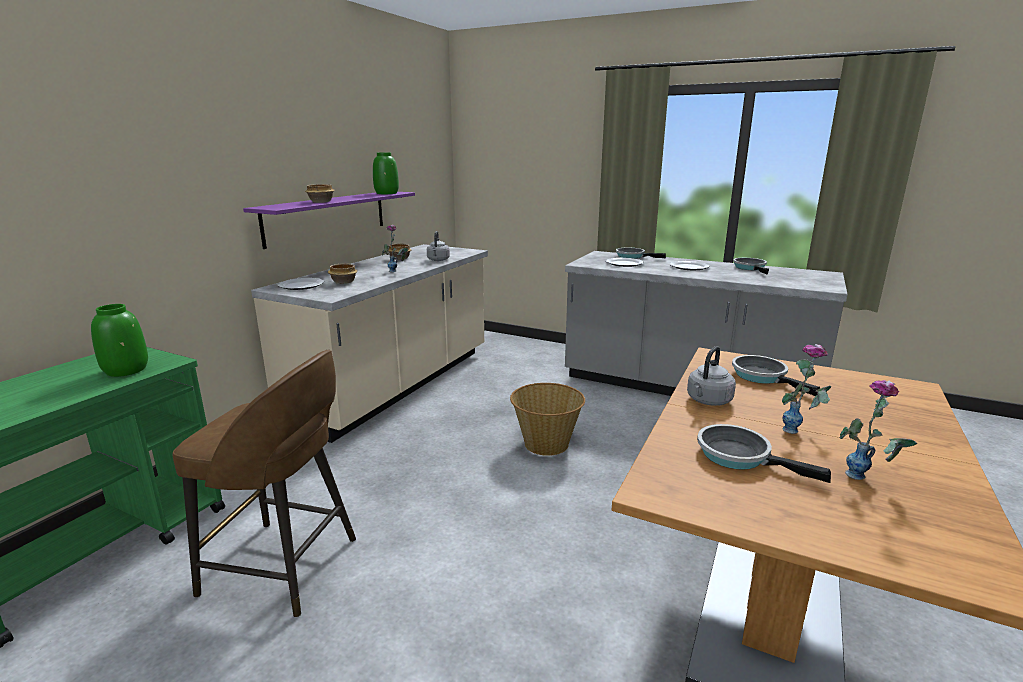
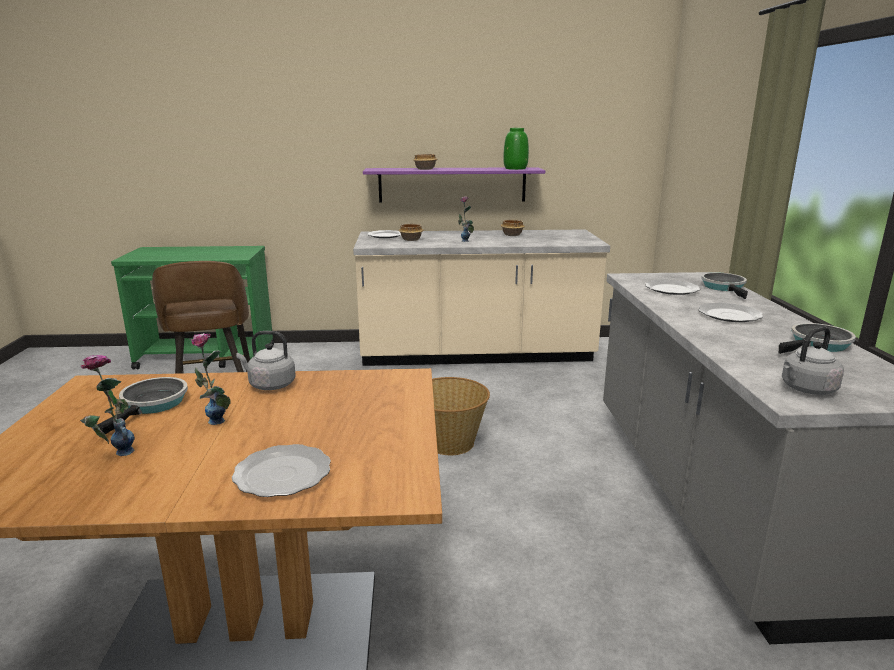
camera: 60 degrees right, 0 degrees up
green vase [91,304,148,377] -> none
grey kettle [427,231,450,261] -> grey kettle moved to [782,326,844,395]
frying pan [732,355,820,396] -> none
none -> plate [232,444,331,497]

